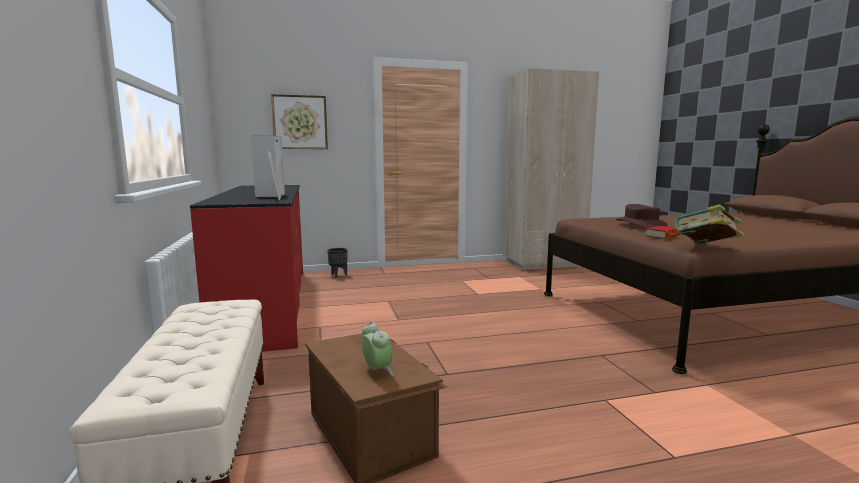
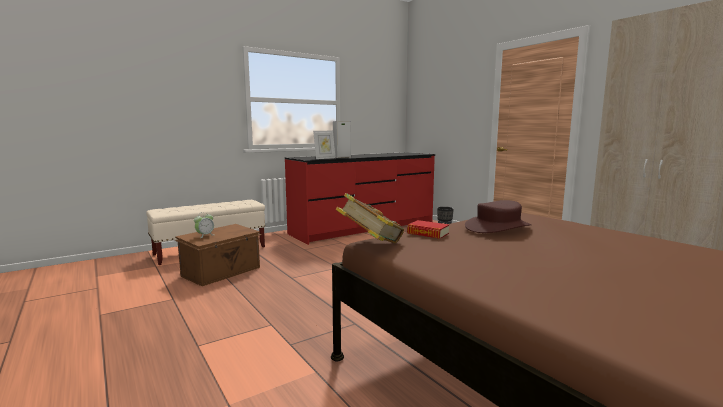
camera: 70 degrees right, 0 degrees up
picture [271,94,328,149] -> none

